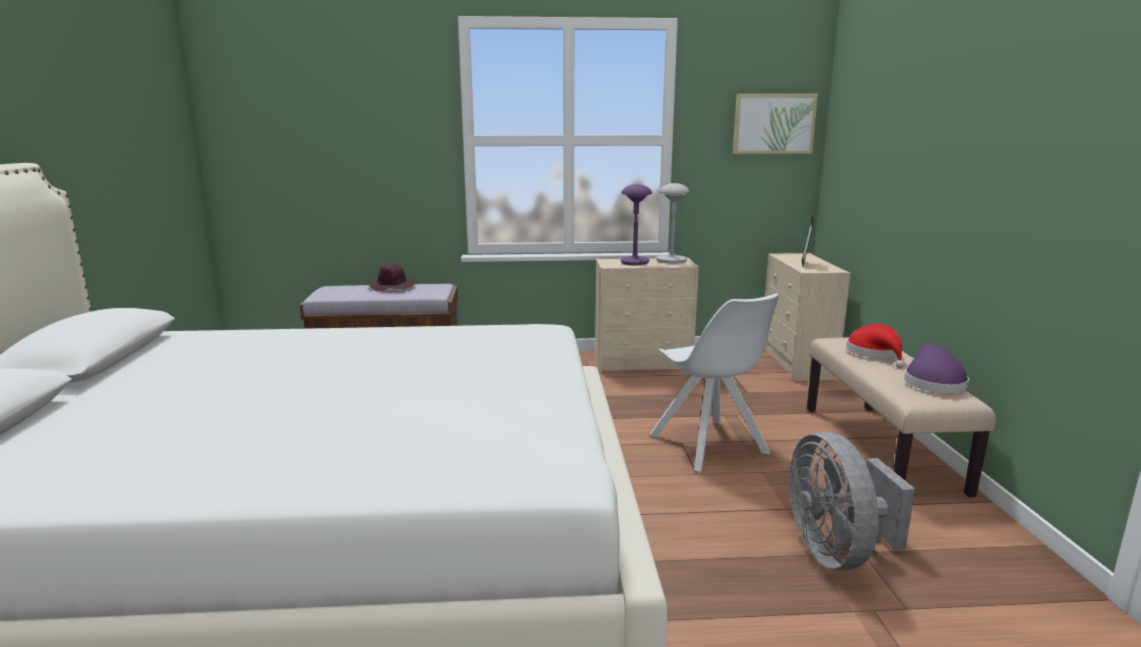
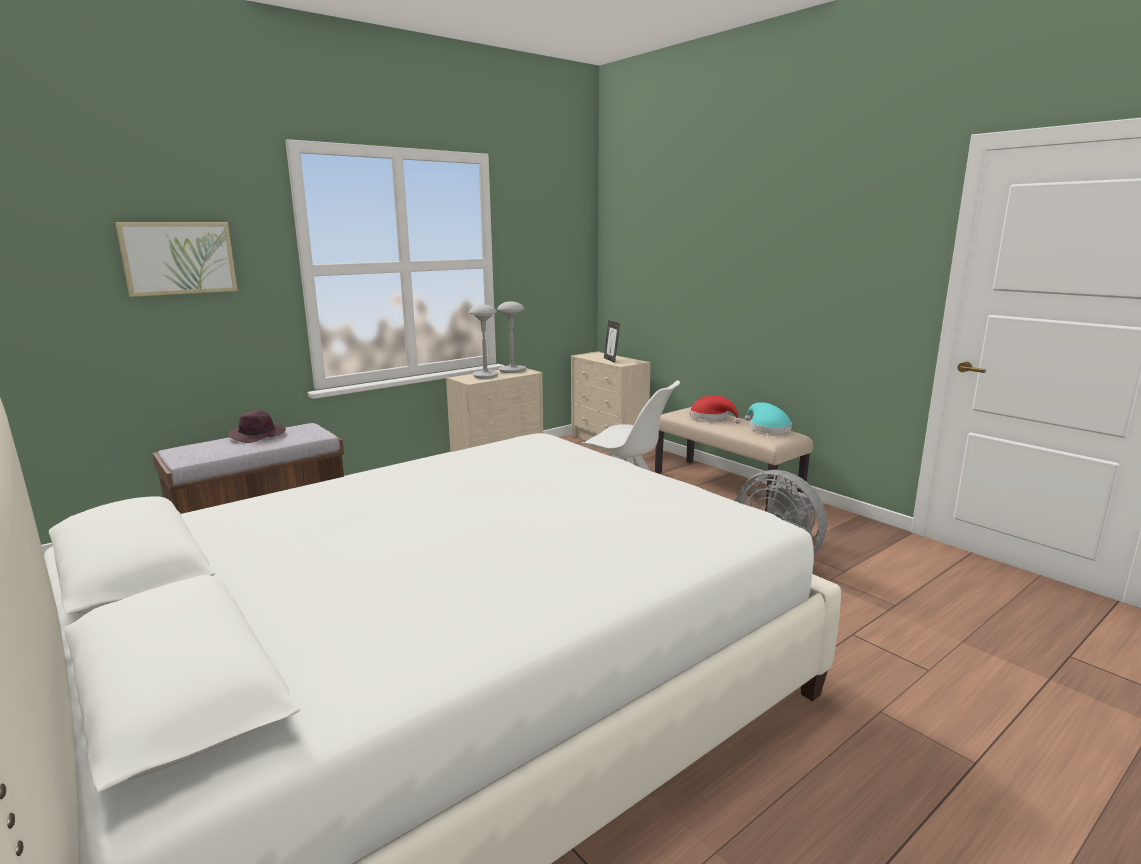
camera: 35 degrees left, 0 degrees up
purple table lamp [621,184,652,265] -> grey table lamp [469,305,499,379]
picture [733,94,818,154] -> picture moved to [115,222,238,297]
purple hat [904,344,969,393] -> turquoise hat [745,402,792,434]

